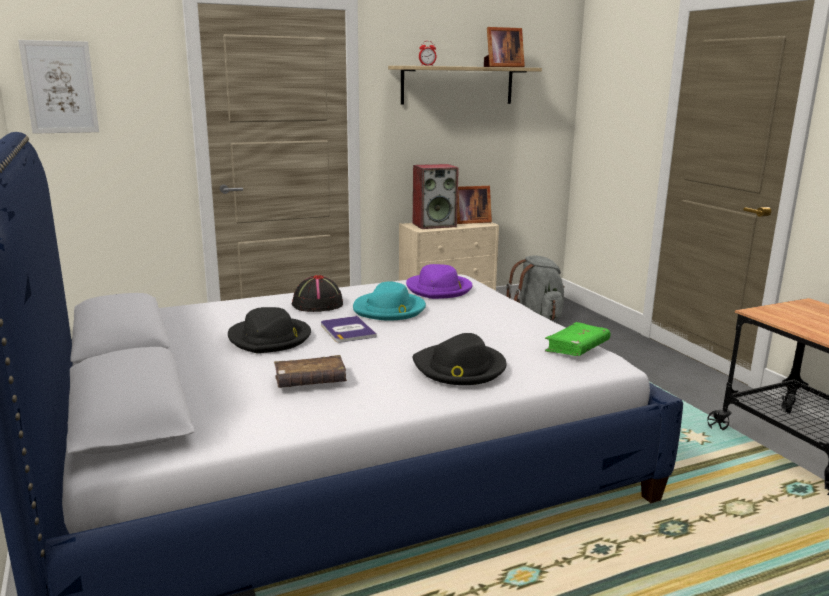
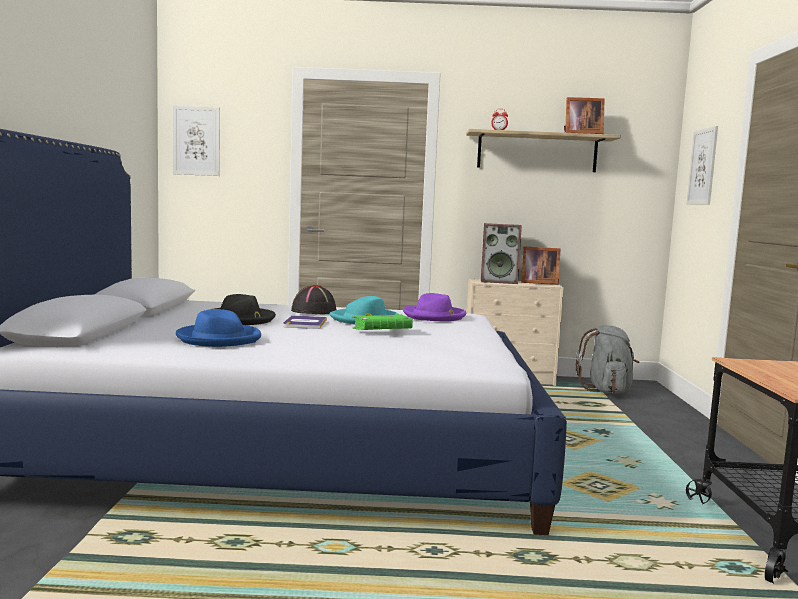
camera: 25 degrees right, 10 degrees down
brown book [274,355,347,388] -> blue hat [176,309,261,347]
black hat [413,333,507,385] -> none
green book [545,322,610,356] -> green book moved to [353,314,413,330]
none -> picture [687,126,718,205]

